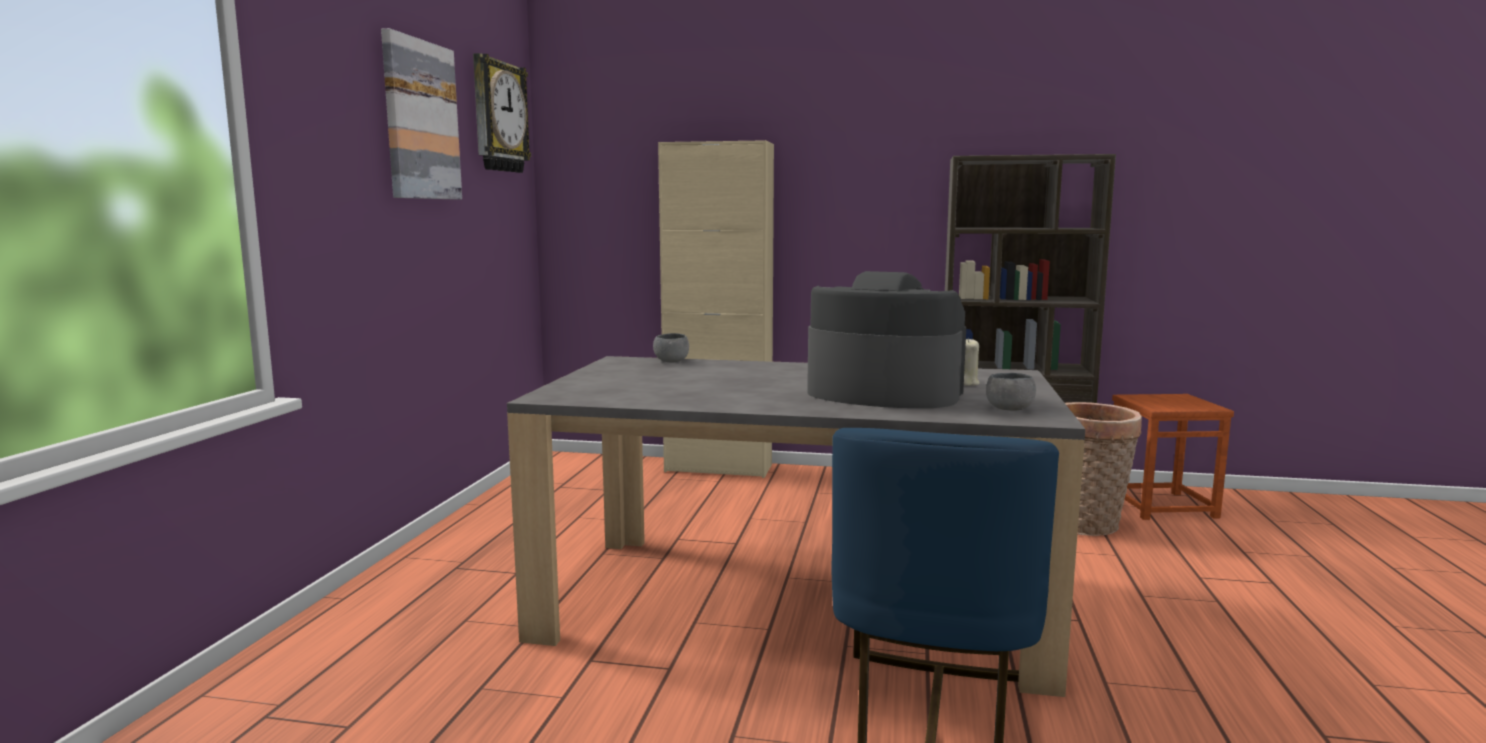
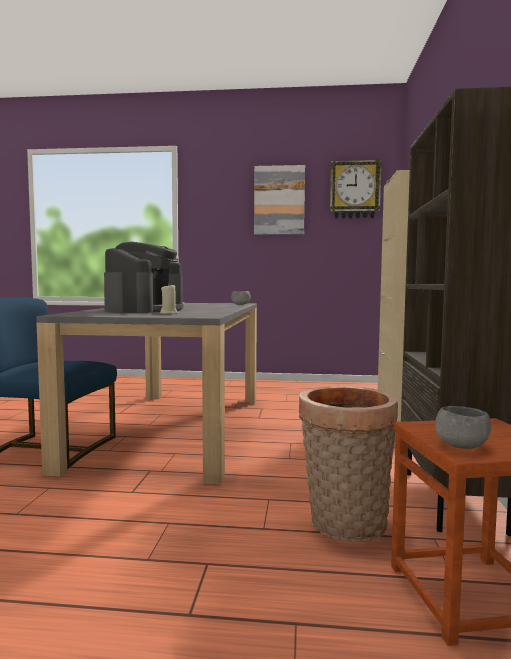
camera: 85 degrees right, 5 degrees down
grey bowl [986,373,1036,411] -> grey bowl moved to [435,406,491,449]

